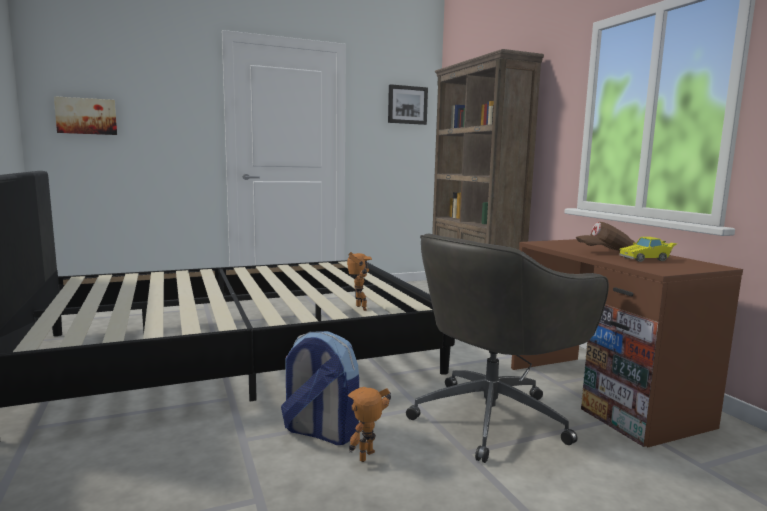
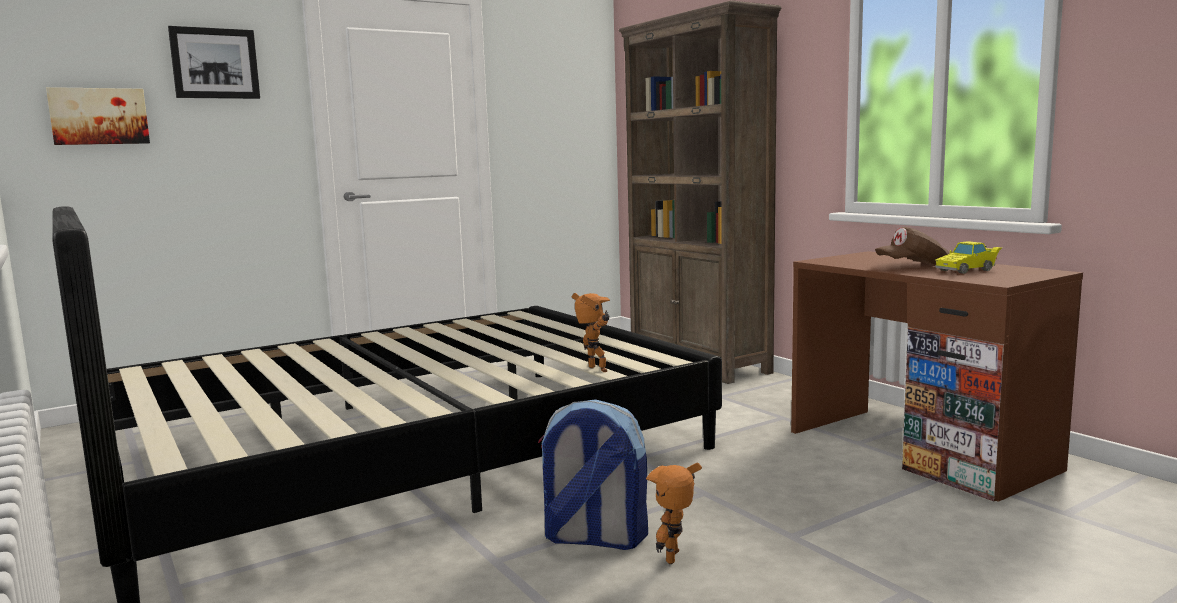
camera: 10 degrees left, 0 degrees up
picture [388,84,428,125] -> picture moved to [168,26,260,99]
grey office chair [406,233,609,463] -> none

